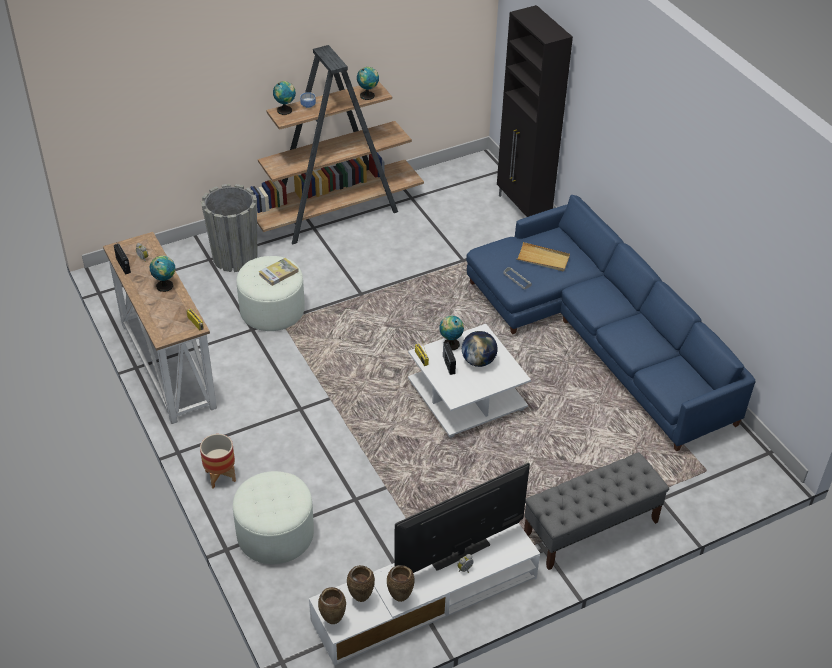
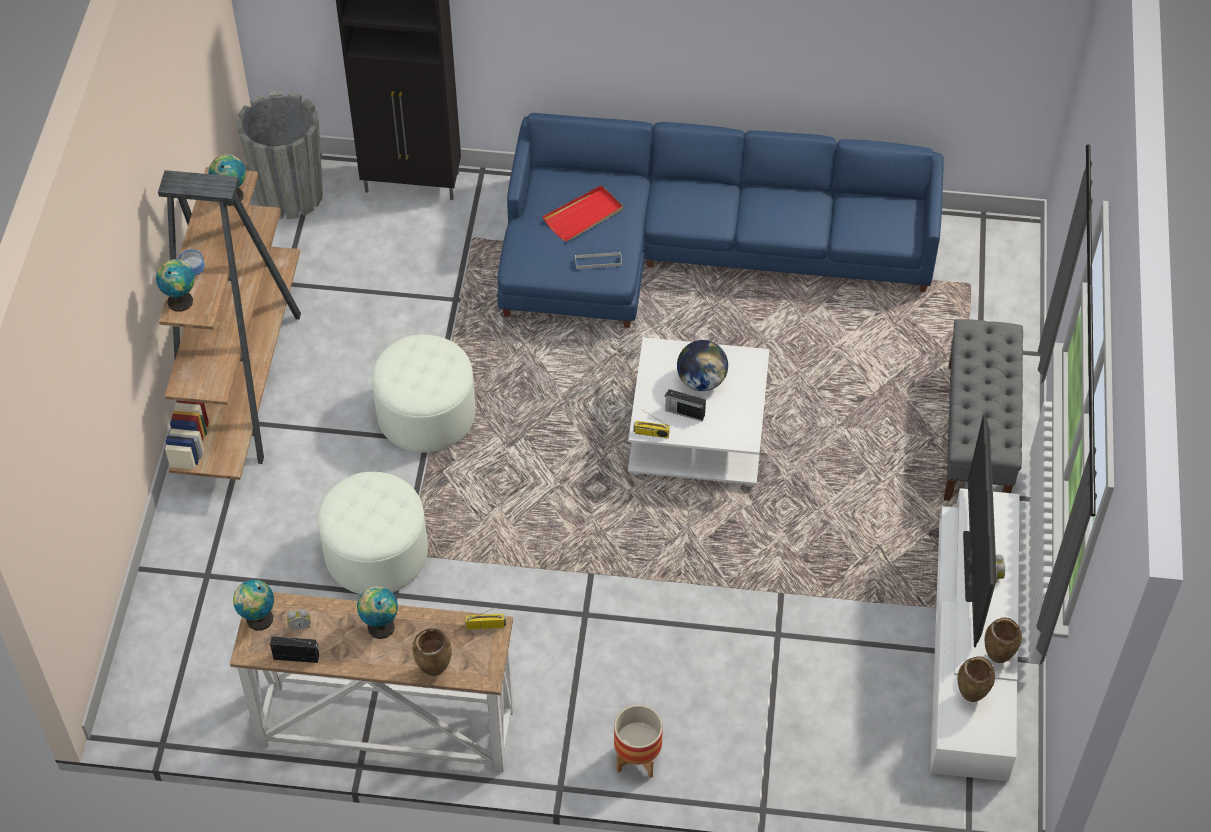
camera: 55 degrees left, 10 degrees up
grey planter [201,184,258,272] -> grey planter moved to [236,91,323,219]
white ottoman [233,471,314,564] -> white ottoman moved to [371,334,475,453]
book [259,258,299,286] -> none
brown vase [318,587,346,624] -> brown vase moved to [412,628,452,676]
globe [439,316,464,350] -> globe moved to [233,580,274,630]
beige tray [516,242,570,271] -> red tray [543,185,623,242]

